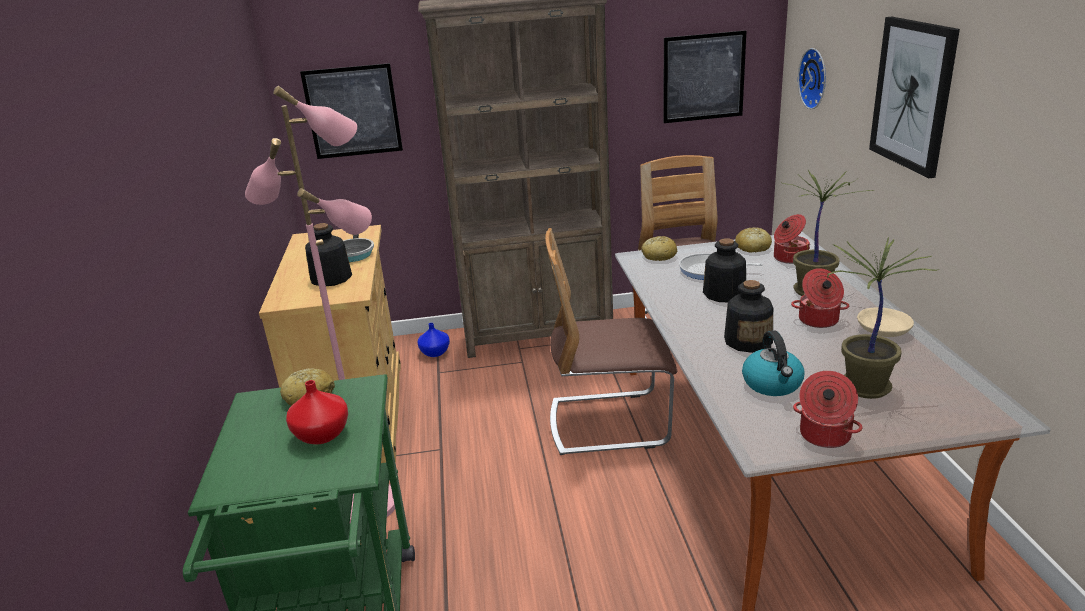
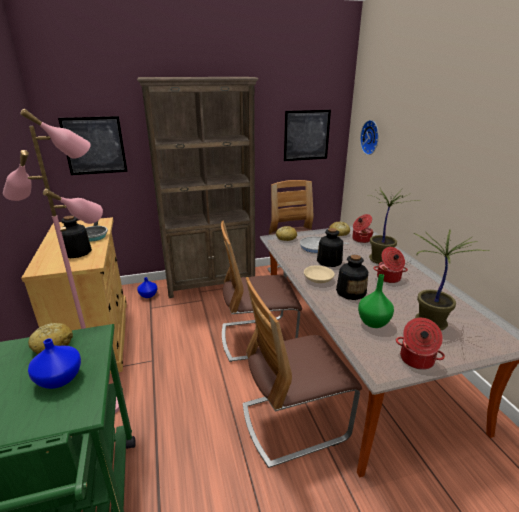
camera: 10 degrees left, 0 degrees up
red vase [286,380,348,445] -> blue vase [28,338,81,389]
kettle [742,330,804,396] -> green vase [358,274,394,328]
beige bowl [857,307,914,337] -> beige bowl moved to [304,265,335,283]
picture [869,17,960,178] -> none
none -> chair [243,277,362,468]

